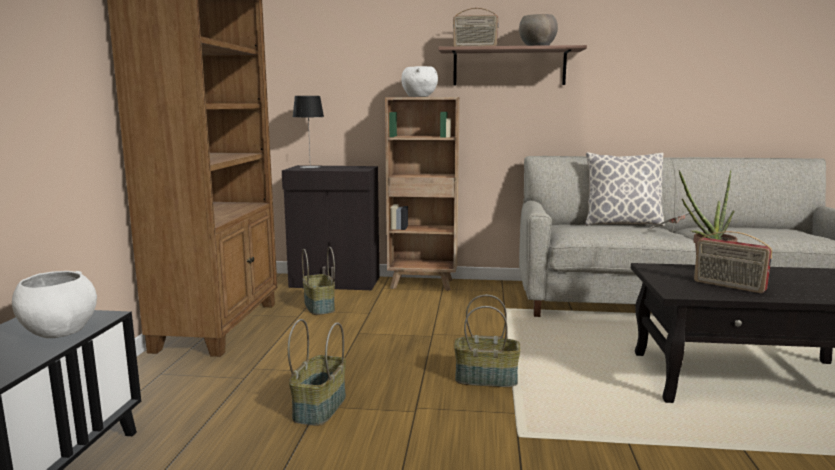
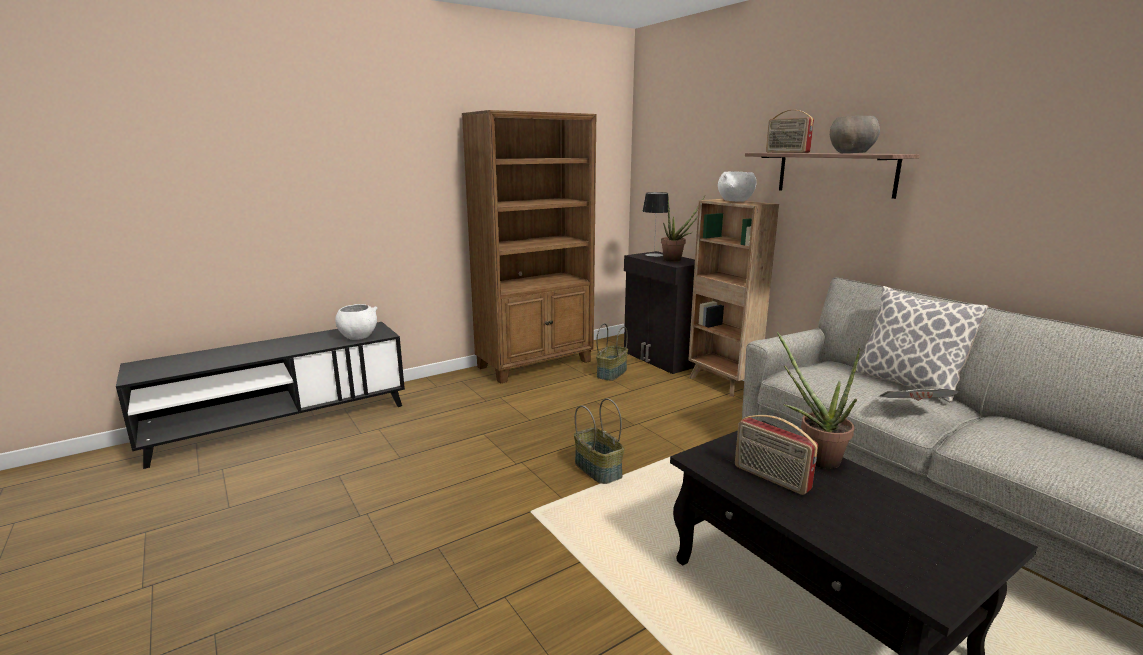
camera: 50 degrees right, 5 degrees up
basket [288,319,346,426] -> none
radio [694,231,772,293] -> radio turned 45 degrees counterclockwise [735,415,818,495]
none -> potted plant [661,196,705,262]

